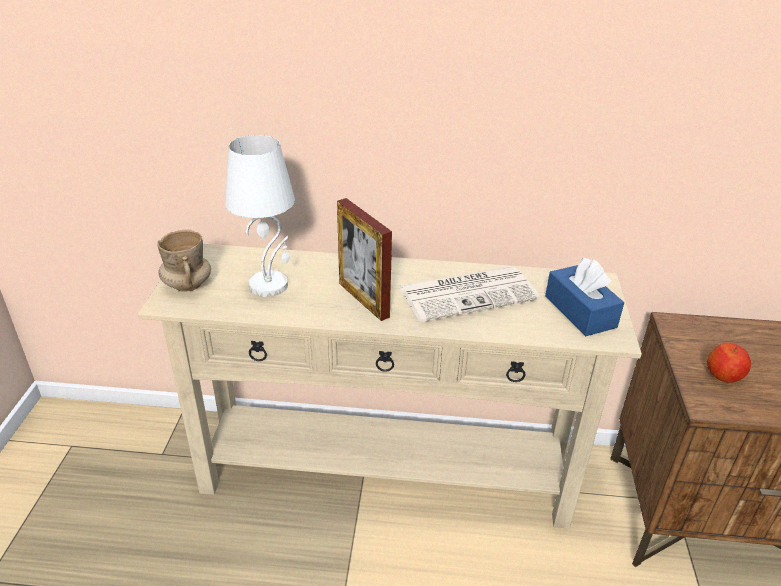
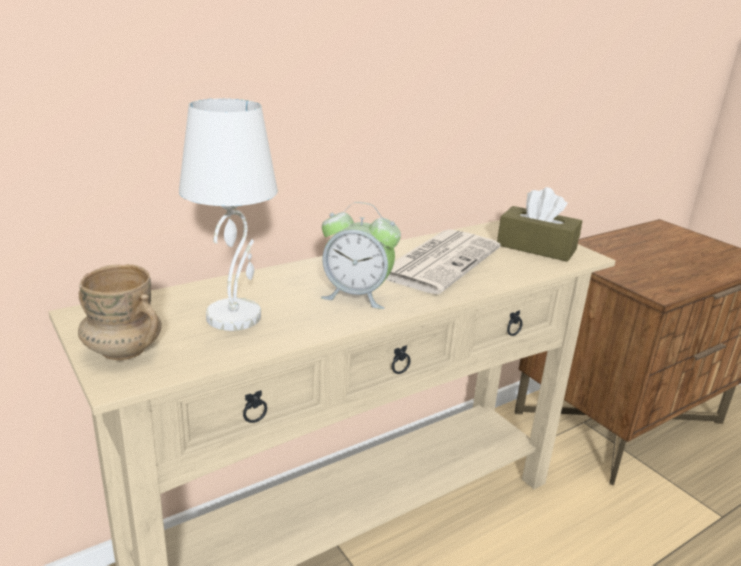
camera: 40 degrees left, 10 degrees down
picture frame [337,198,392,321] -> alarm clock [320,202,401,309]
blue tissue box [545,257,624,336] -> brown tissue box [497,187,582,262]
apple [707,342,751,383] -> none

